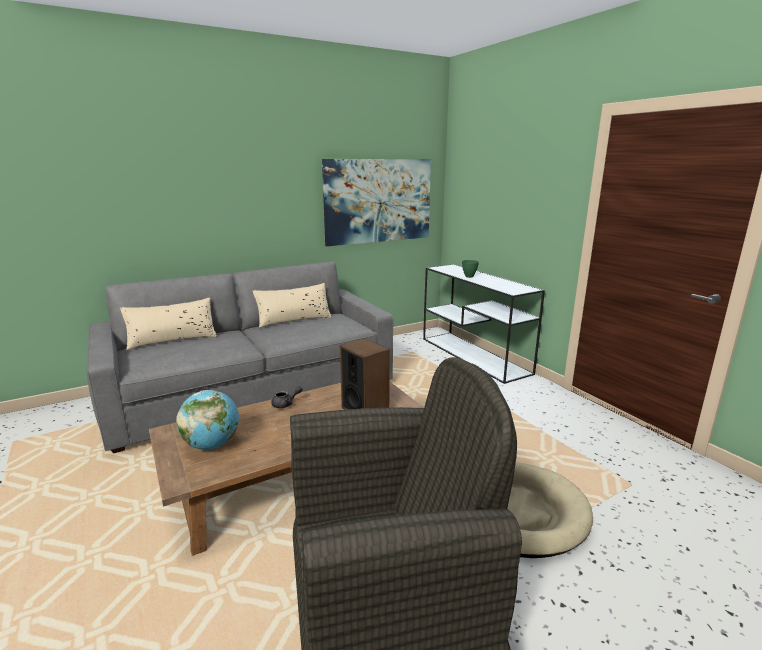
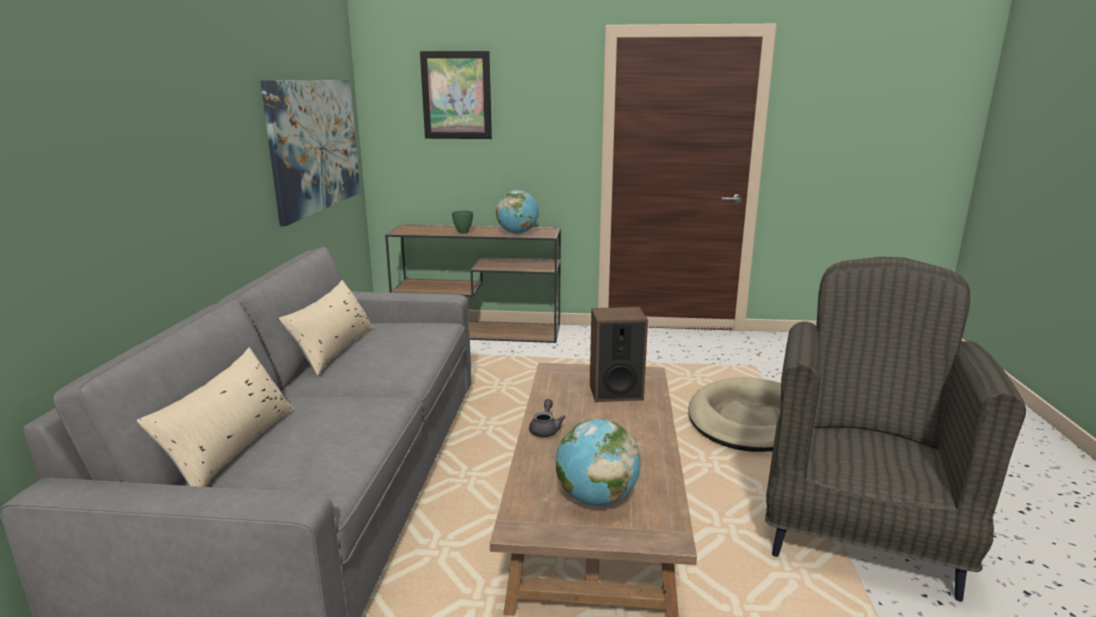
camera: 55 degrees left, 0 degrees up
white console table [423,264,545,384] -> brown console table [385,224,561,343]
none -> picture [420,51,492,139]
none -> globe [496,190,539,234]

